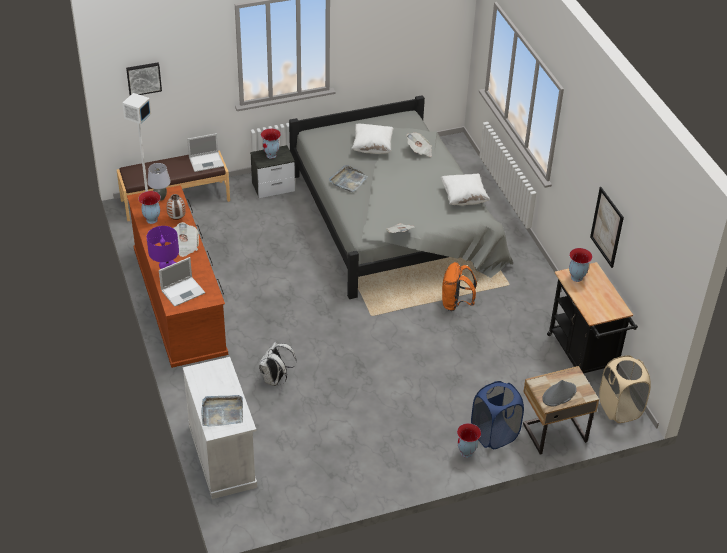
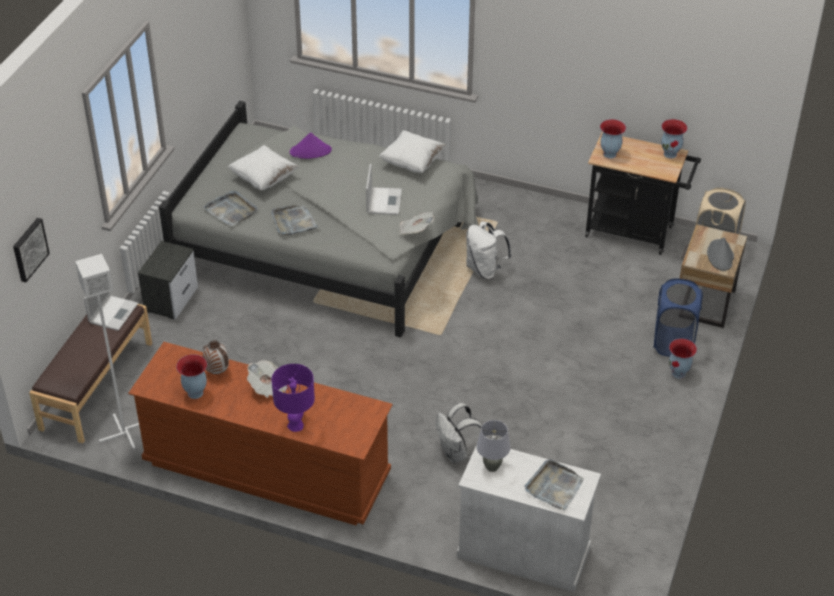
camera: 50 degrees left, 0 degrees up
grey table lamp [148,163,171,201] -> grey table lamp moved to [476,420,510,472]
laptop [159,257,205,307] -> laptop moved to [366,164,402,215]
vase [261,128,281,159] -> vase moved to [661,119,688,158]
newspaper [406,132,432,157] -> purple hat [290,132,332,159]
orange backpack [442,262,477,311] -> white backpack [466,221,512,279]
picture [590,187,624,268] -> none
none -> grey tray [203,190,257,227]

